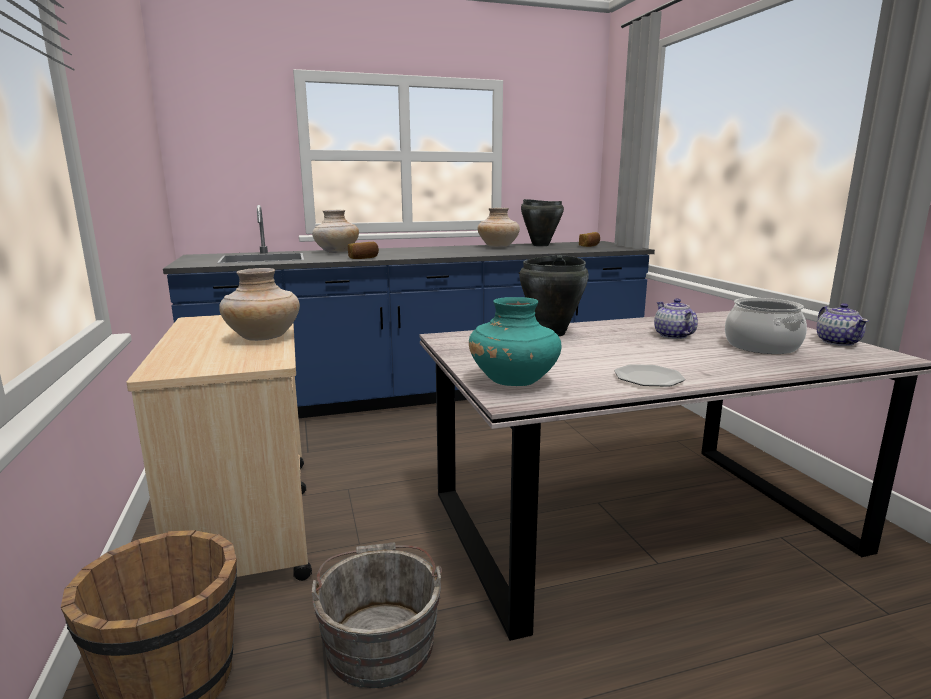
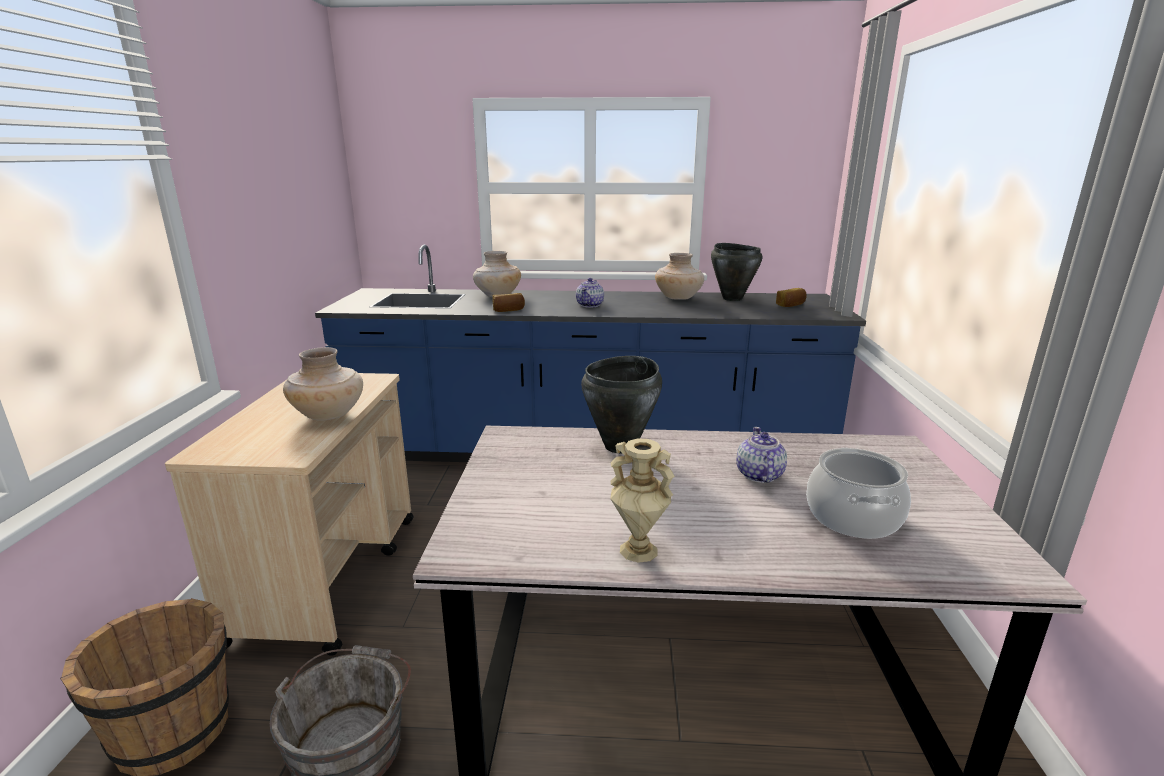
camera: 20 degrees right, 5 degrees up
turquoise vase [469,297,562,386] -> none
plate [614,364,685,387] -> beige vase [610,438,675,563]
teapot [817,303,869,346] -> teapot moved to [576,278,604,308]

